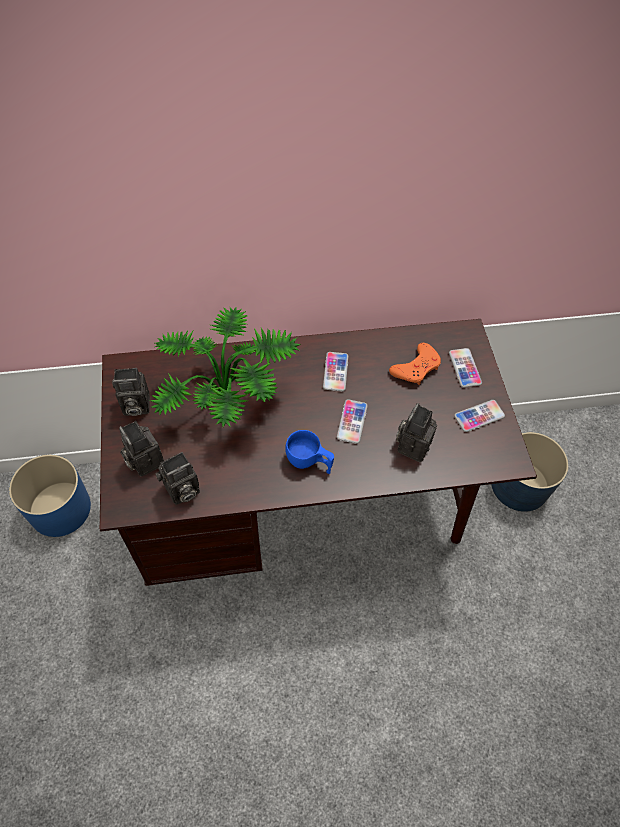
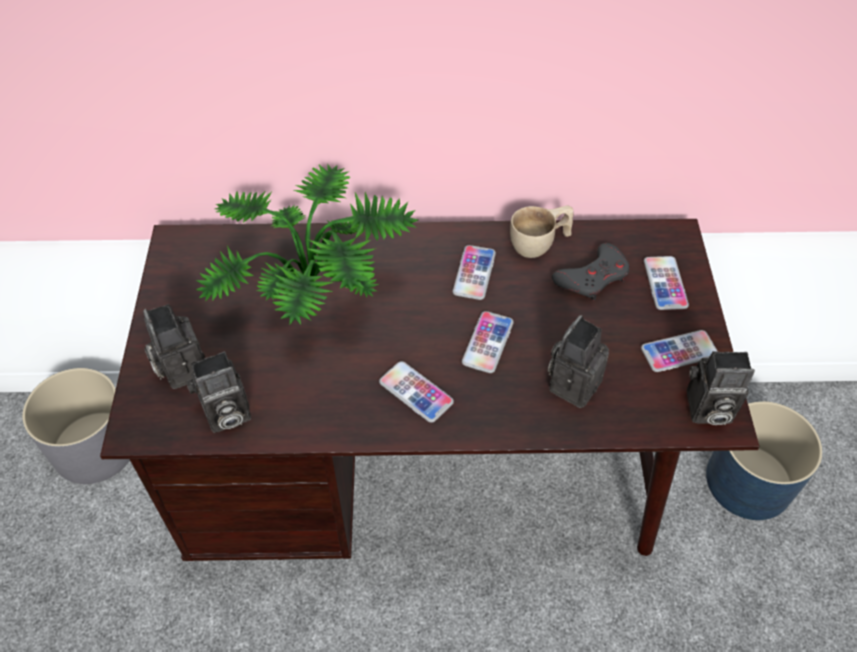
camera: 10 degrees right, 5 degrees down
blue planter [9,455,91,537] -> grey planter [22,368,130,484]
camera [112,368,150,416] -> camera moved to [687,351,755,425]
blue cup [285,430,334,474] -> phone [379,361,454,423]
orange game controller [389,343,441,385] -> grey game controller [552,243,629,301]
none -> beige cup [510,206,573,258]

